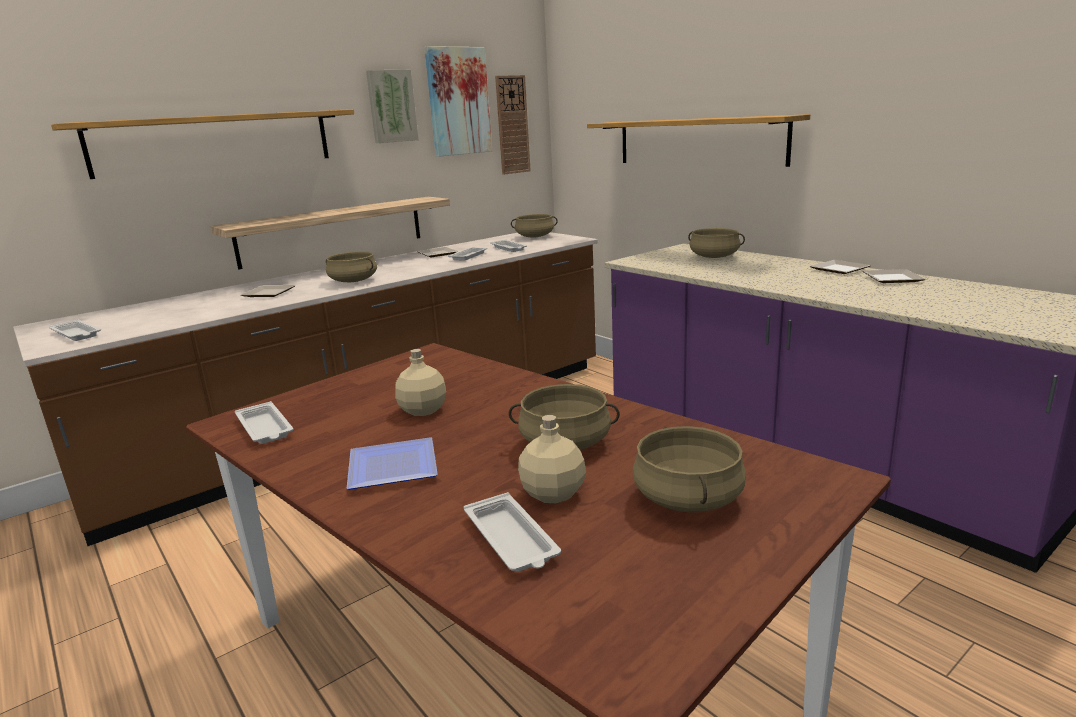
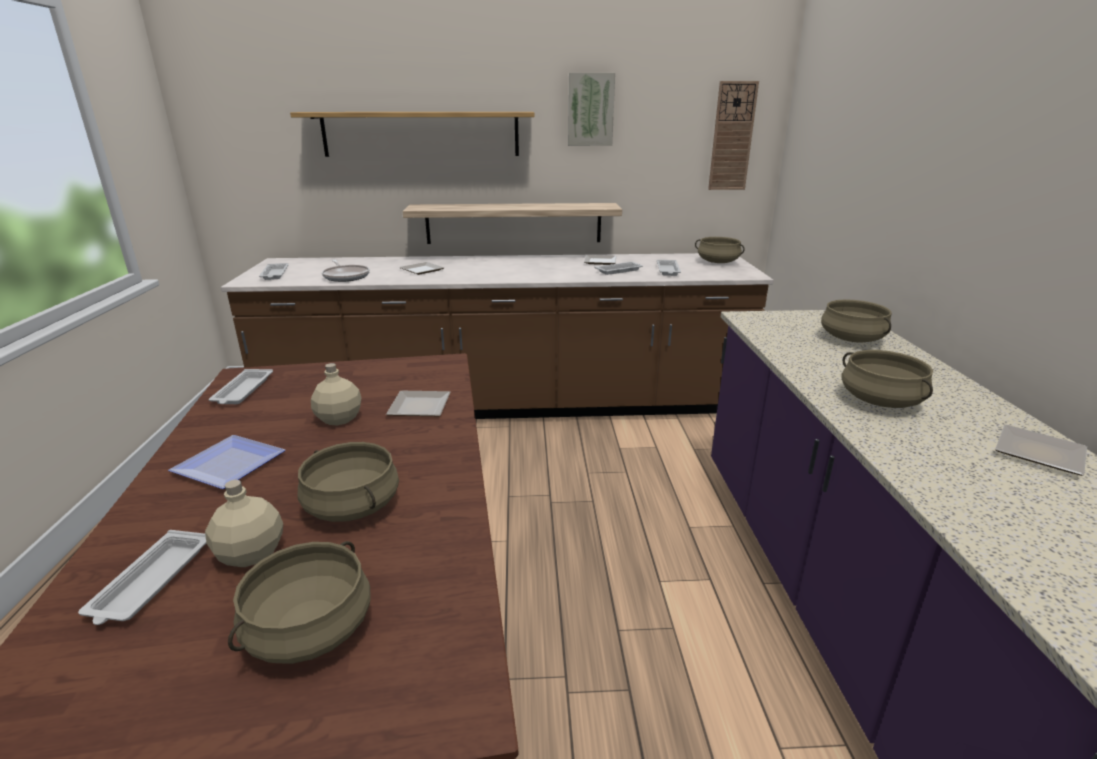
camera: 35 degrees right, 5 degrees up
beige cooking pot [326,251,377,282] -> beige cooking pot moved to [841,350,933,408]
picture [424,46,492,157] -> none
shelf [587,114,810,167] -> none
plate [810,260,871,274] -> plate moved to [386,391,450,416]
none -> frying pan [322,259,370,282]

